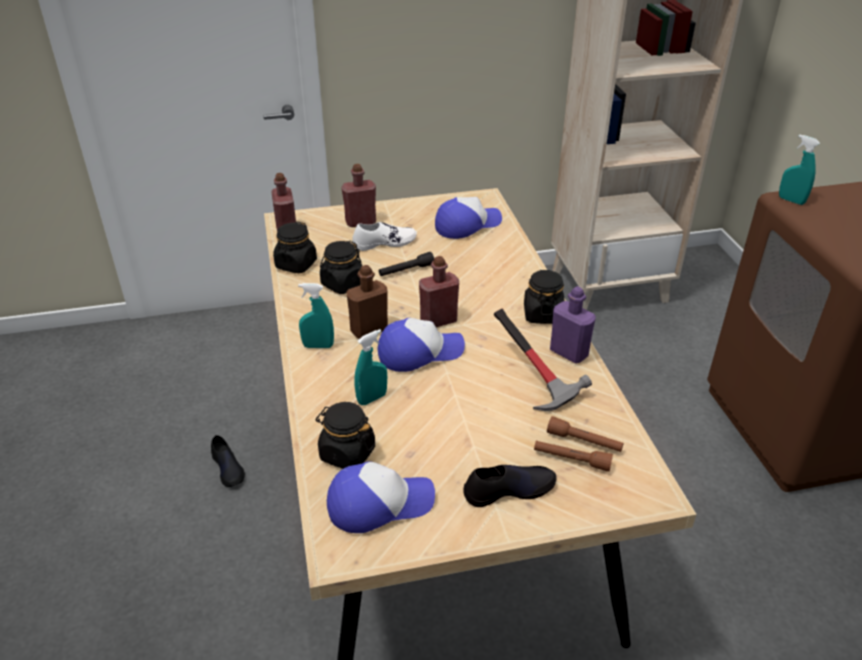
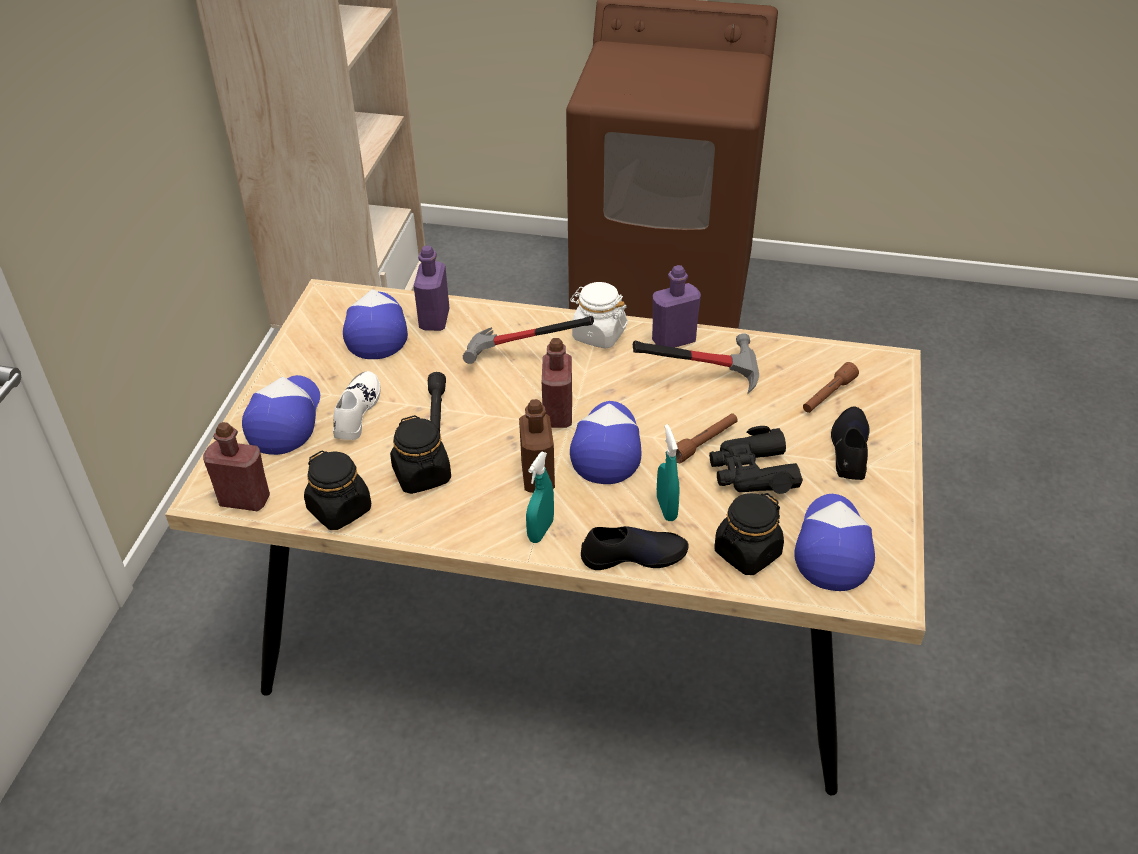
camera: 65 degrees left, 5 degrees up
black shoe [211,435,245,487] -> black shoe moved to [581,526,689,570]
red bottle [341,164,376,227] -> cap [242,375,320,455]
black jar [524,270,565,324] -> white jar [570,282,628,349]
brown flashlight [547,416,624,452] -> brown flashlight moved to [676,413,738,463]
turquoise spray bottle [779,135,820,205] -> none
none -> purple bottle [414,246,450,331]
none -> hammer [463,316,594,364]
none -> black binoculars [709,426,803,494]

